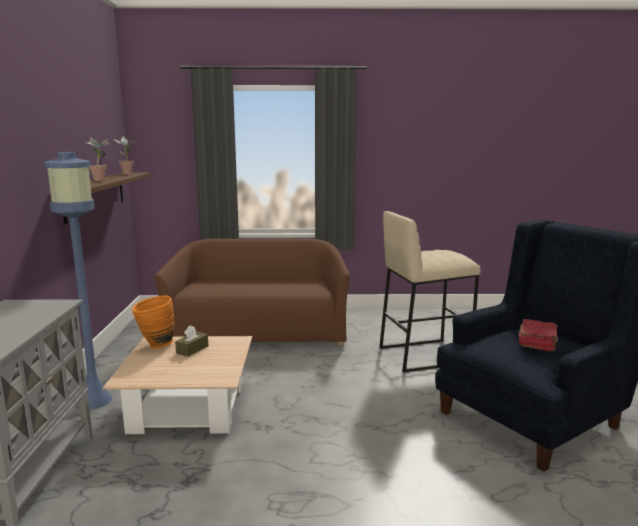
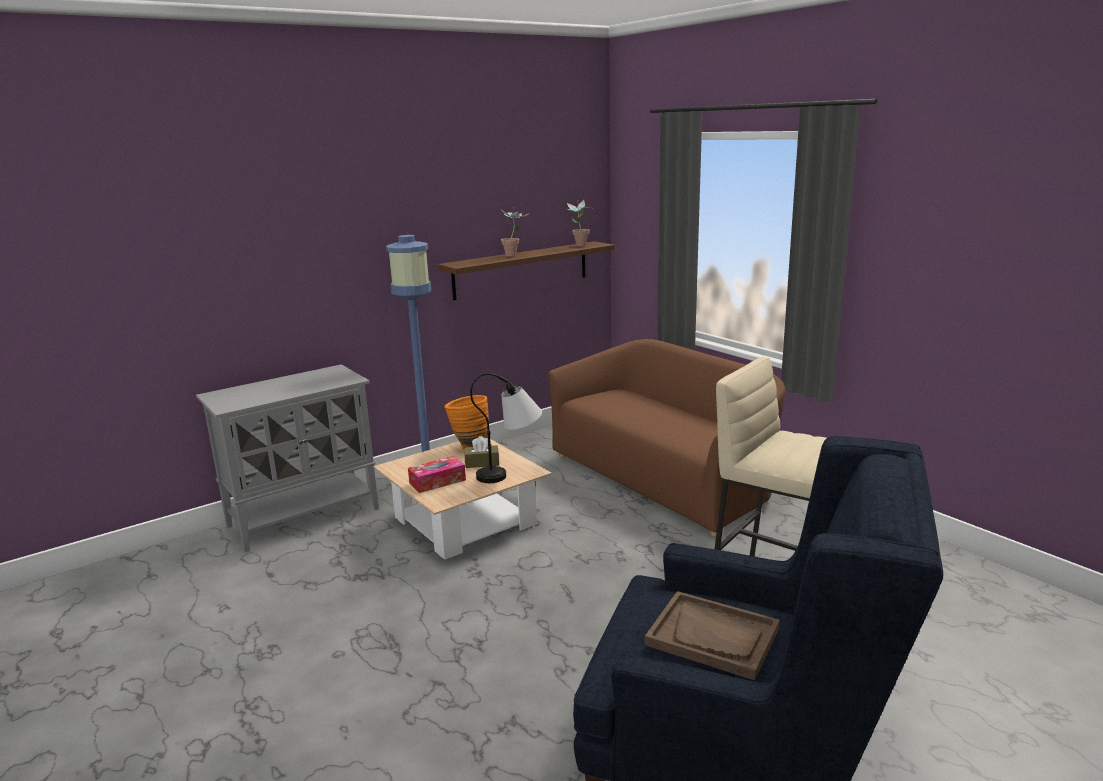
camera: 55 degrees right, 5 degrees up
red book [519,319,558,351] -> brown tray [645,591,780,680]
none -> tissue box [408,456,466,493]
none -> table lamp [470,373,542,483]

